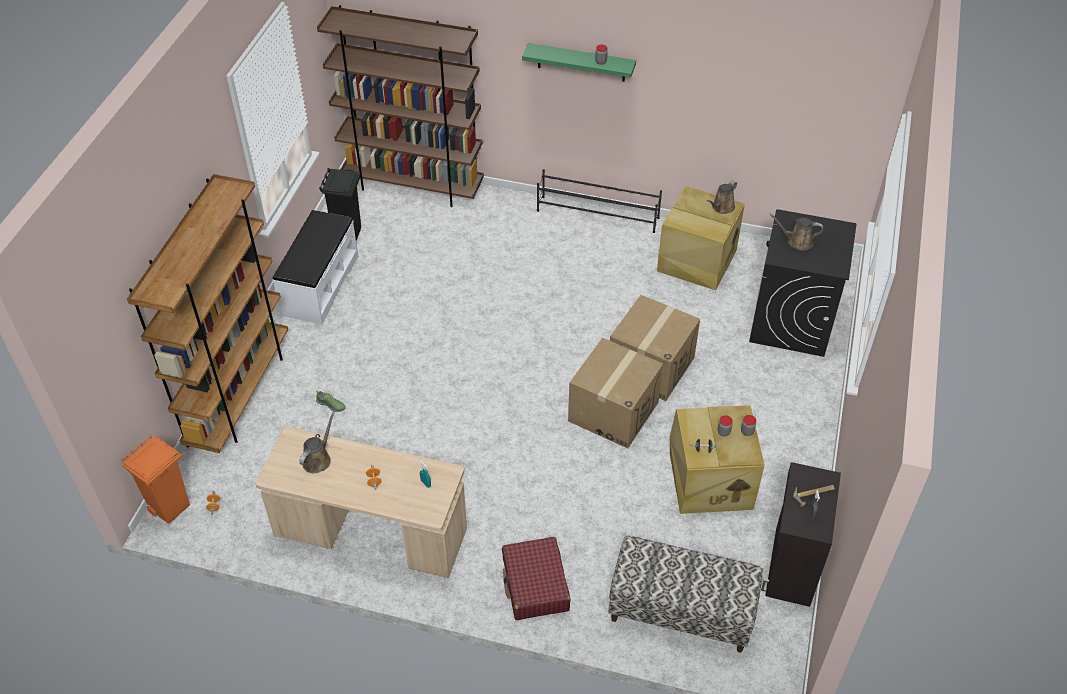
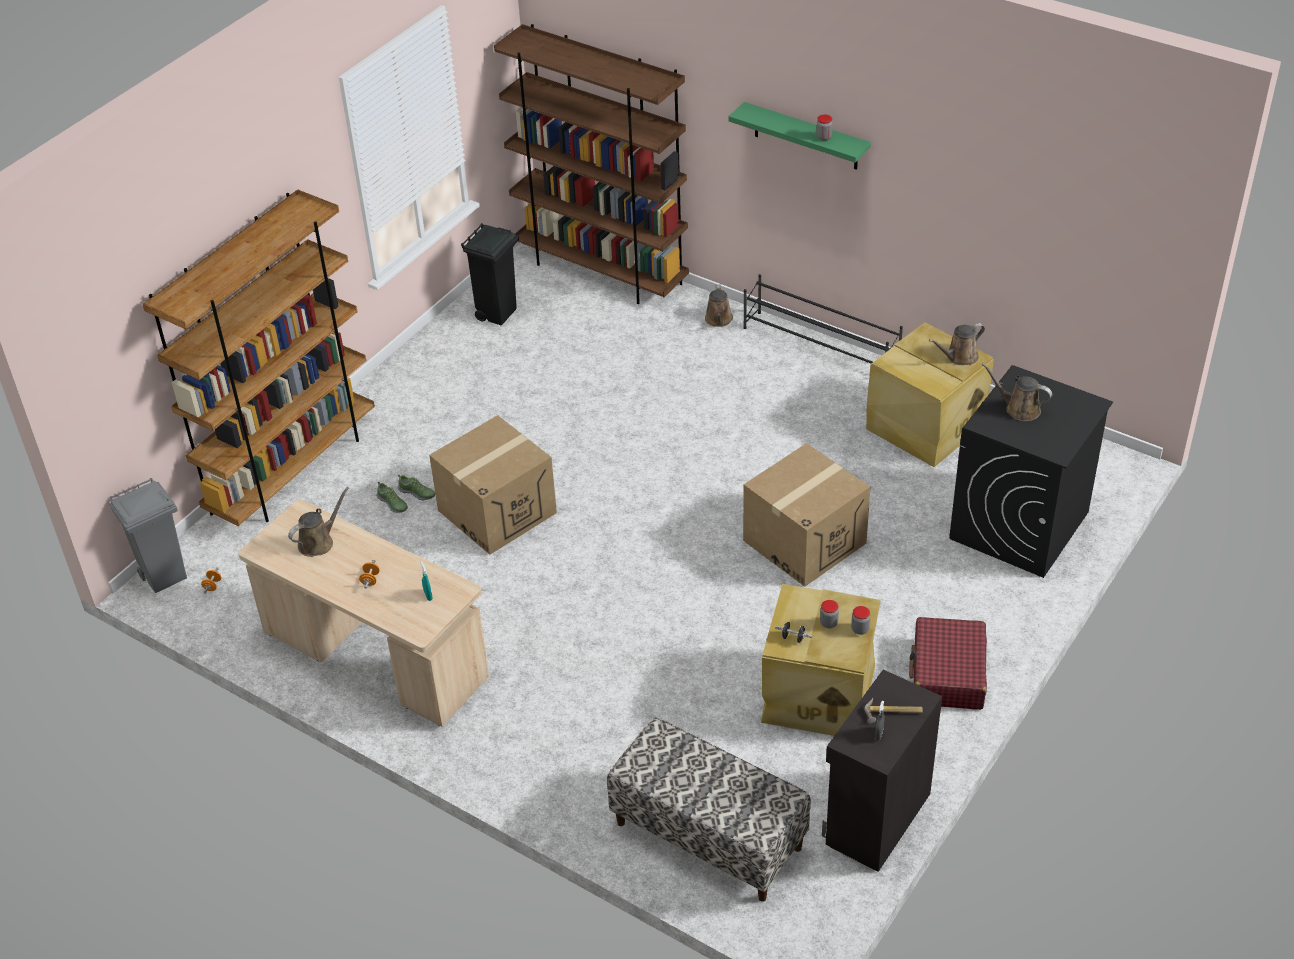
camera: 20 degrees right, 5 degrees down
orange trash can [121,435,190,524] -> grey trash can [109,478,187,593]
white bench [273,210,358,324] -> none
red suitcase [502,537,571,620] -> red suitcase moved to [909,617,987,710]
cardboard box [568,338,663,449] -> cardboard box moved to [429,415,557,555]
none -> shoe [398,475,435,500]
none -> brown watering can [705,284,733,327]

